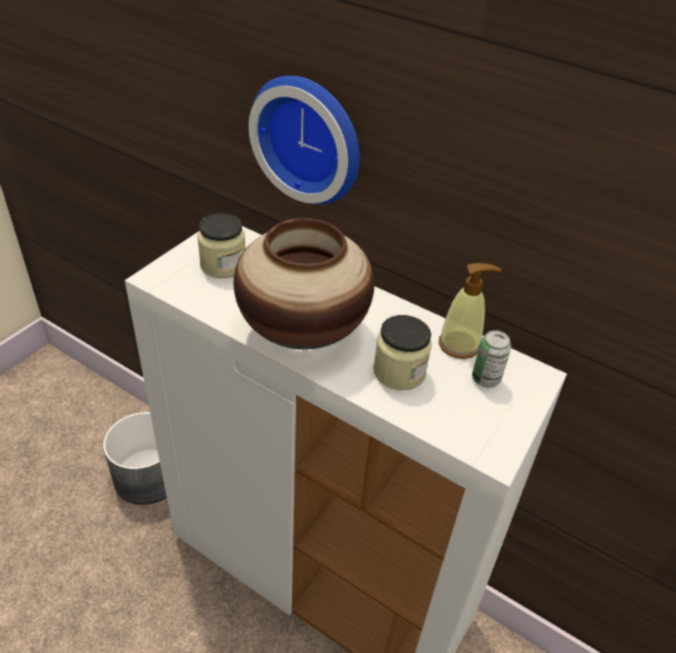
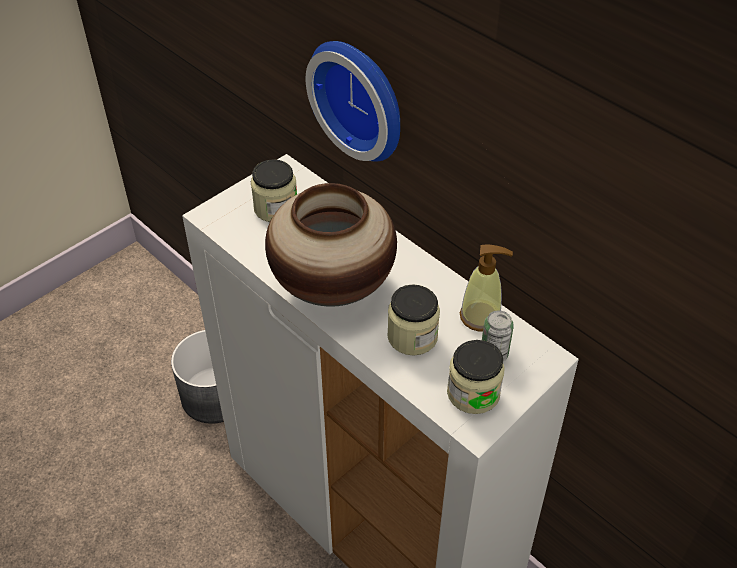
camera: 15 degrees right, 5 degrees up
none -> jar [447,340,505,414]

